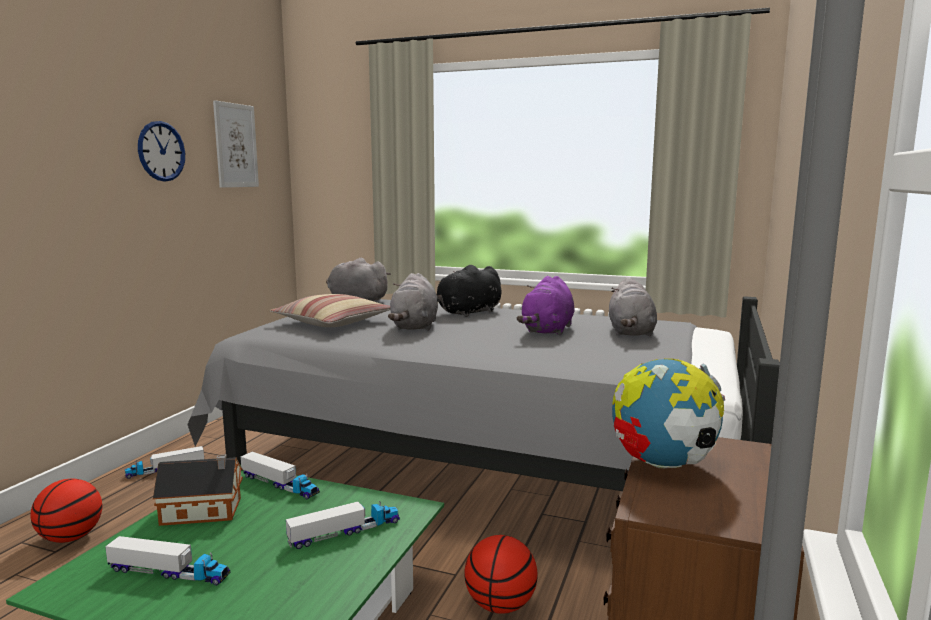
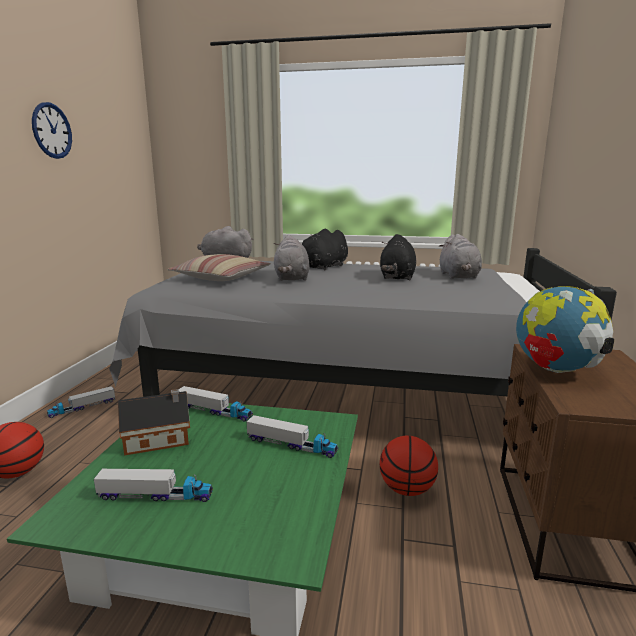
camera: 10 degrees left, 5 degrees up
picture [213,100,259,188] -> none
toy truck [286,501,400,549] -> toy truck turned 60 degrees clockwise [247,415,338,458]
purple plush toy [517,276,575,336] -> black plush toy [380,234,416,280]

